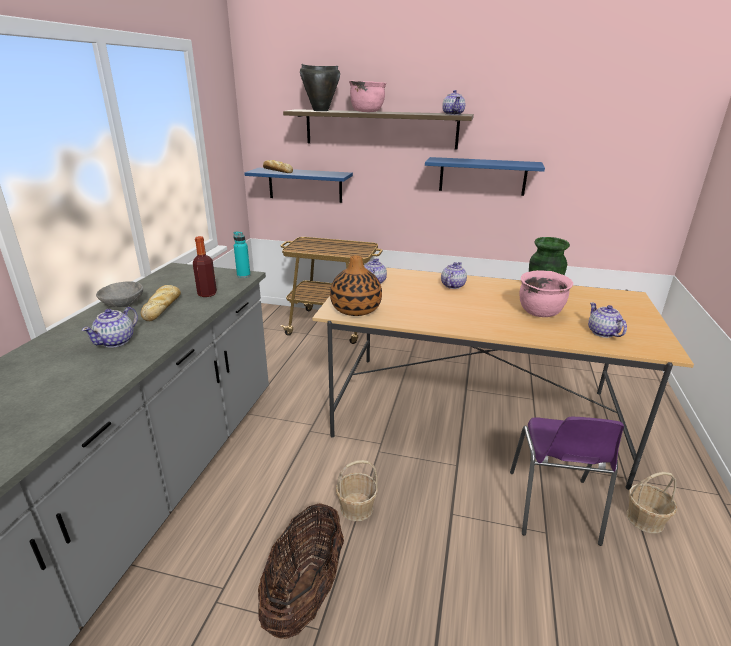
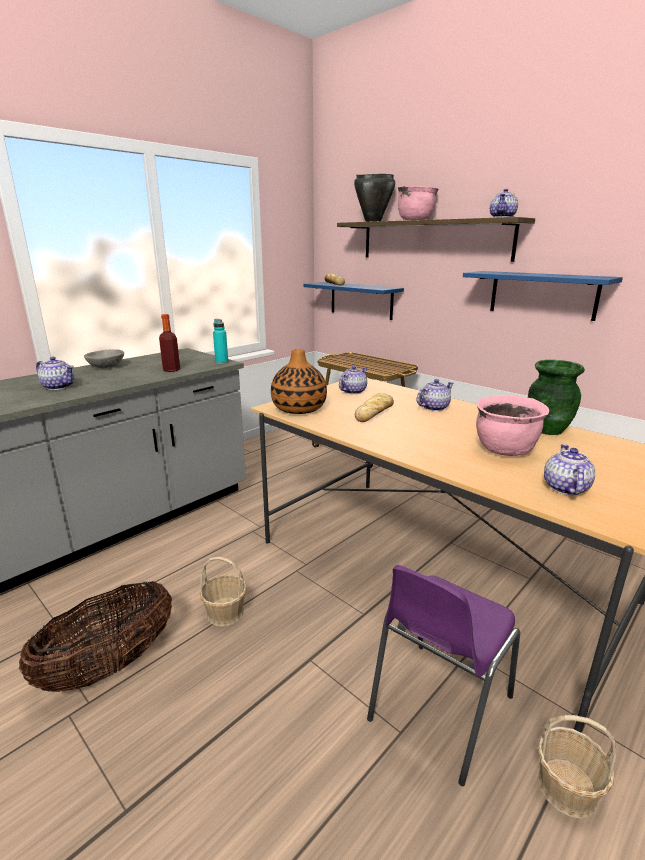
camera: 30 degrees right, 5 degrees down
teapot [82,307,138,348] -> teapot turned 120 degrees counterclockwise [36,357,75,390]
bread [141,285,181,321] -> bread moved to [355,393,394,422]

